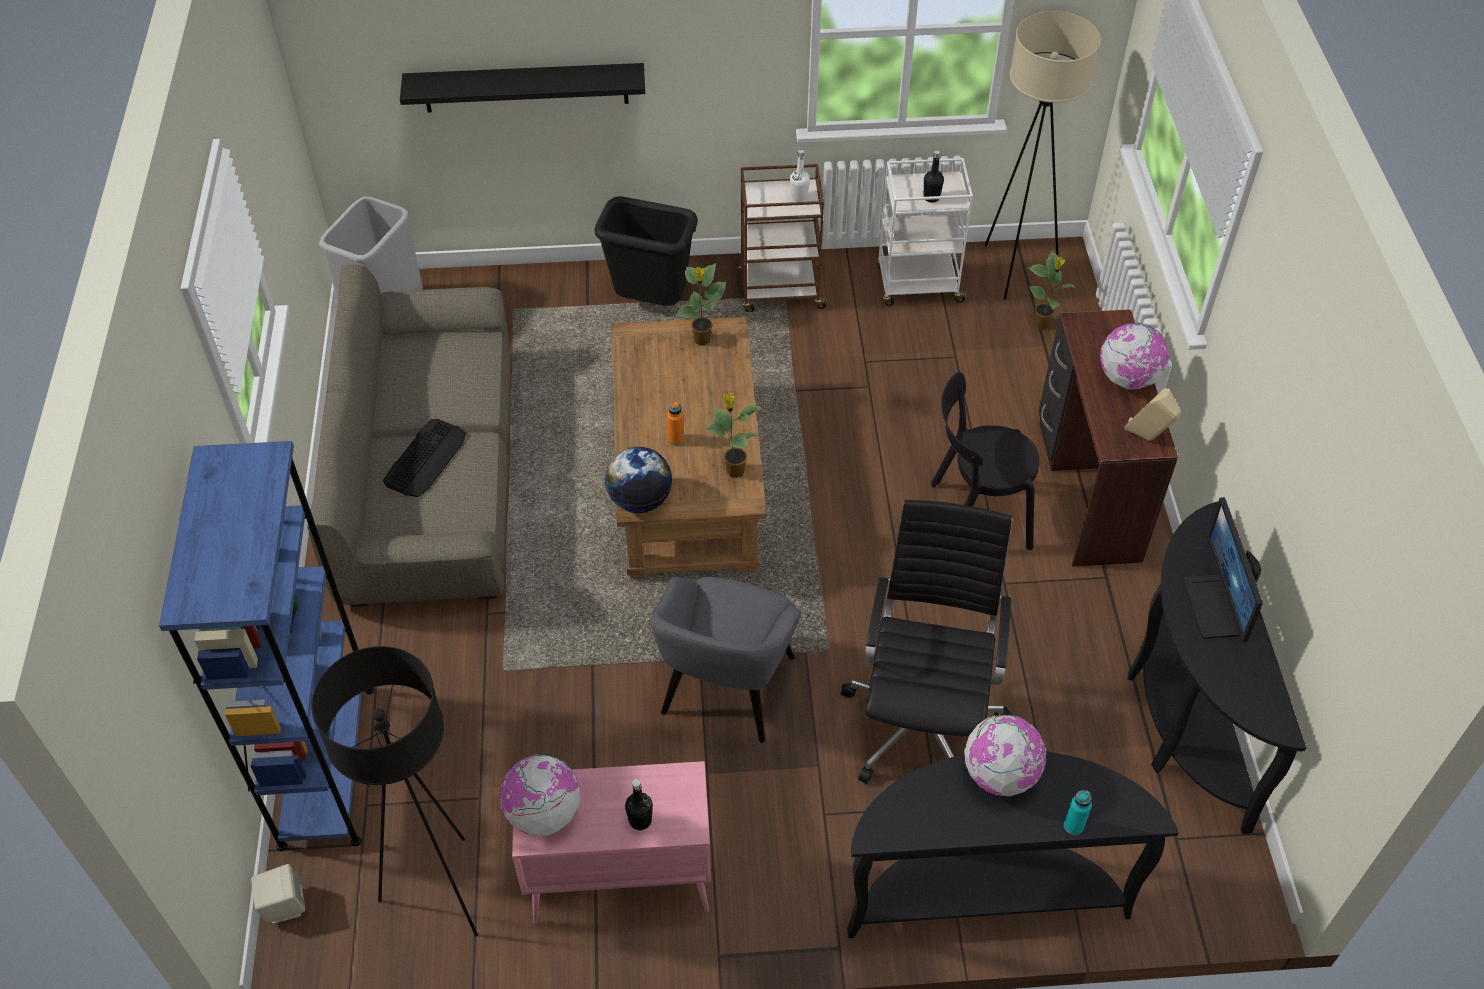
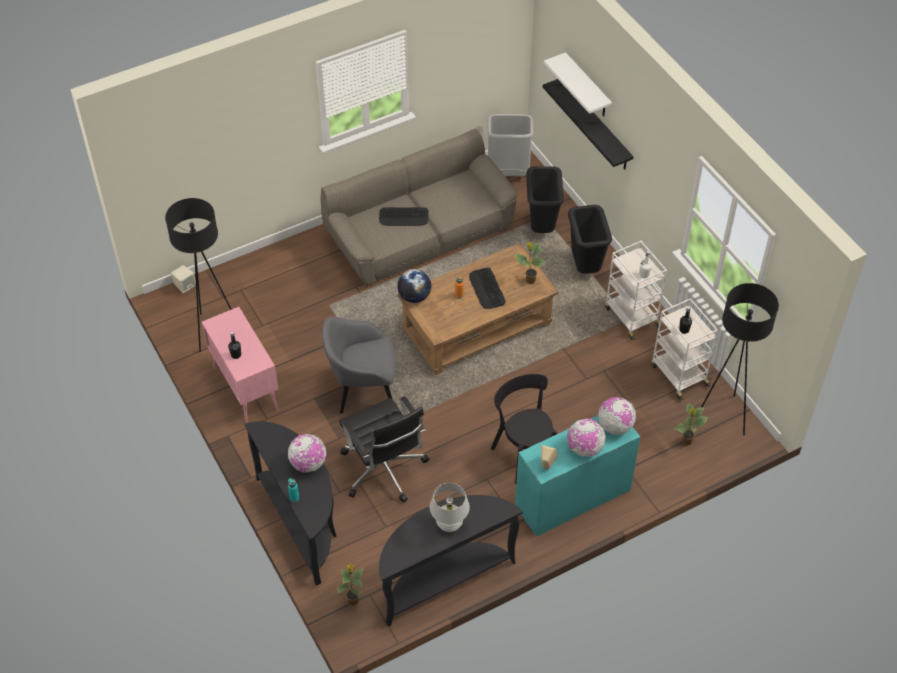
camera: 65 degrees right, 0 degrees up
blue bookcase [159,441,375,851] -> none
globe [499,754,580,836] -> globe moved to [598,397,636,435]
potted plant [705,393,764,478] -> potted plant moved to [337,564,364,606]
brown cart [739,164,830,312] -> white cart [605,241,667,340]
black office chair [841,500,1013,784] -> black office chair turned 75 degrees clockwise [339,396,429,502]
beige floor lamp [985,11,1101,300] -> black floor lamp [695,283,779,435]
brown desk [1038,309,1178,567] -> turquoise desk [515,415,640,537]
monitor [1183,497,1263,642] -> white table lamp [430,483,470,532]
none -> keyboard [469,267,506,309]
none -> black trash can [526,166,564,233]
none -> white shelf [544,52,612,117]

